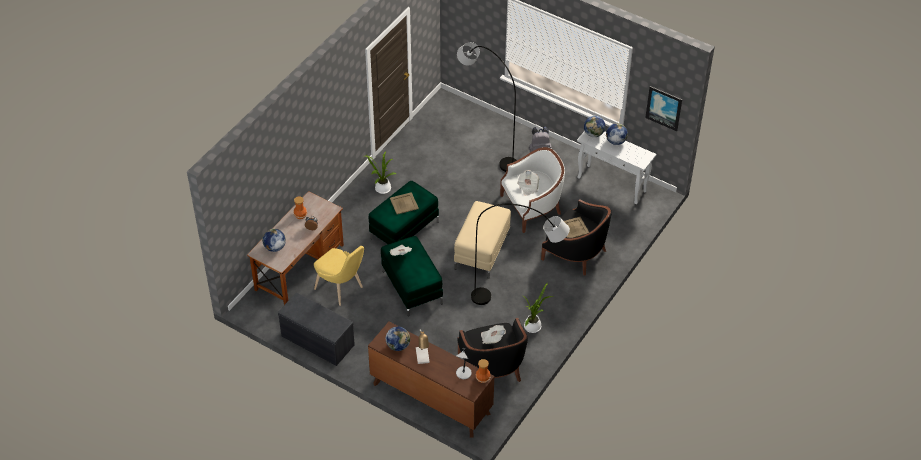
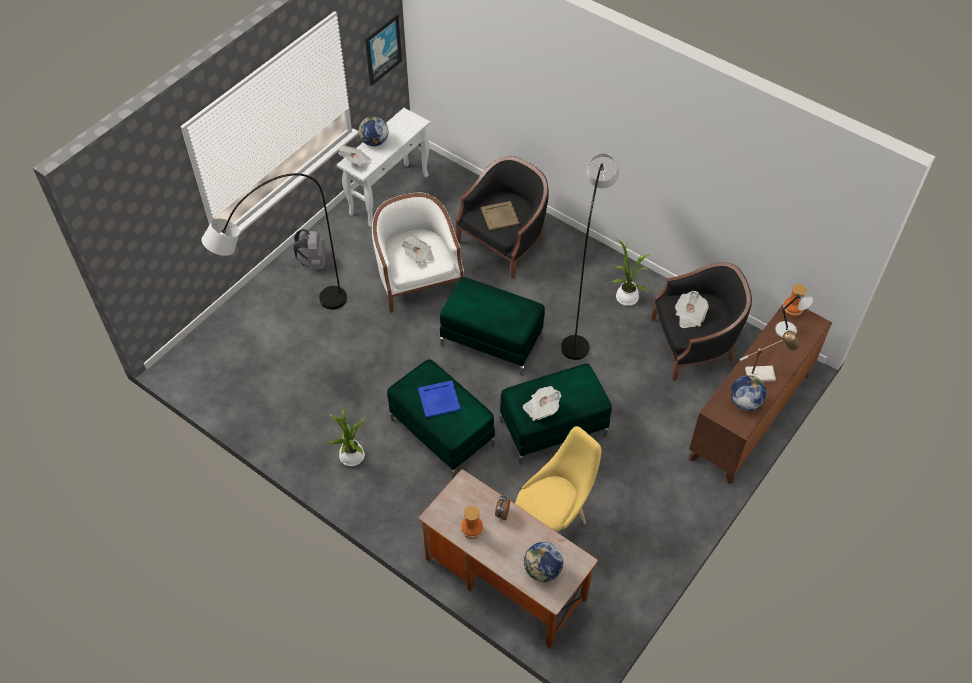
camera: 85 degrees left, 5 degrees up
grey bench [278,292,355,366] -> none
beige tray [390,192,419,215] -> blue tray [418,380,461,418]
beige ottoman [454,201,511,279] -> green ottoman [440,277,545,375]
globe [584,116,605,137] -> newspaper [338,146,372,165]

